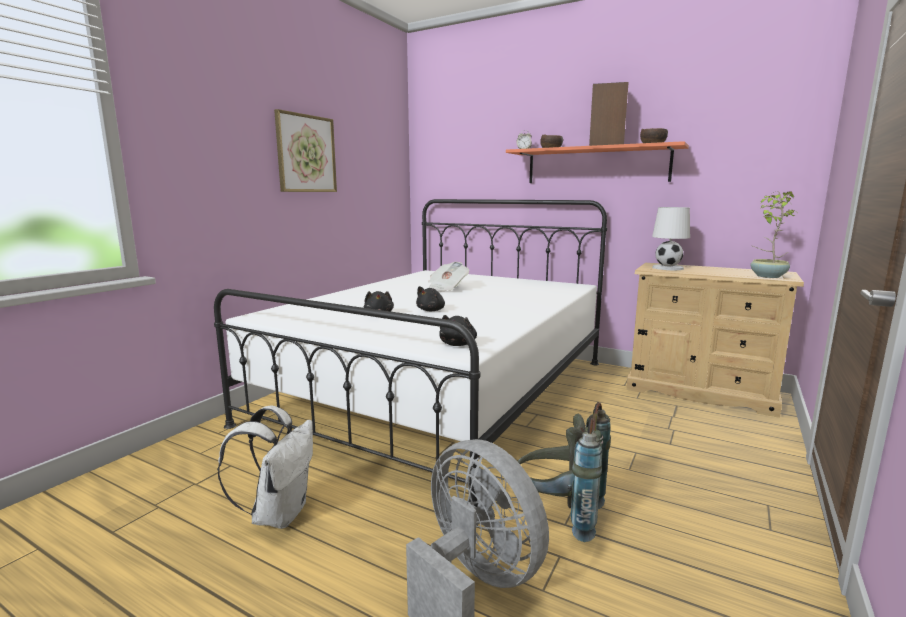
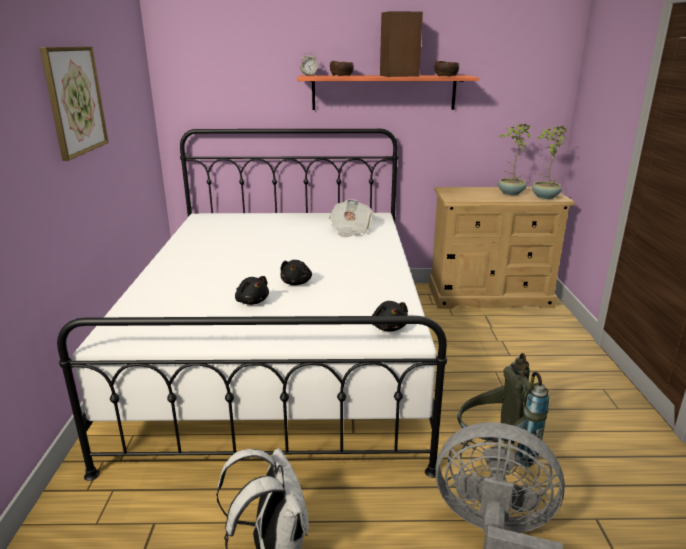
camera: 30 degrees left, 10 degrees up
newspaper [428,262,469,292] -> newspaper moved to [329,199,373,237]
white table lamp [652,207,690,270] -> none
none -> potted plant [498,124,531,195]

